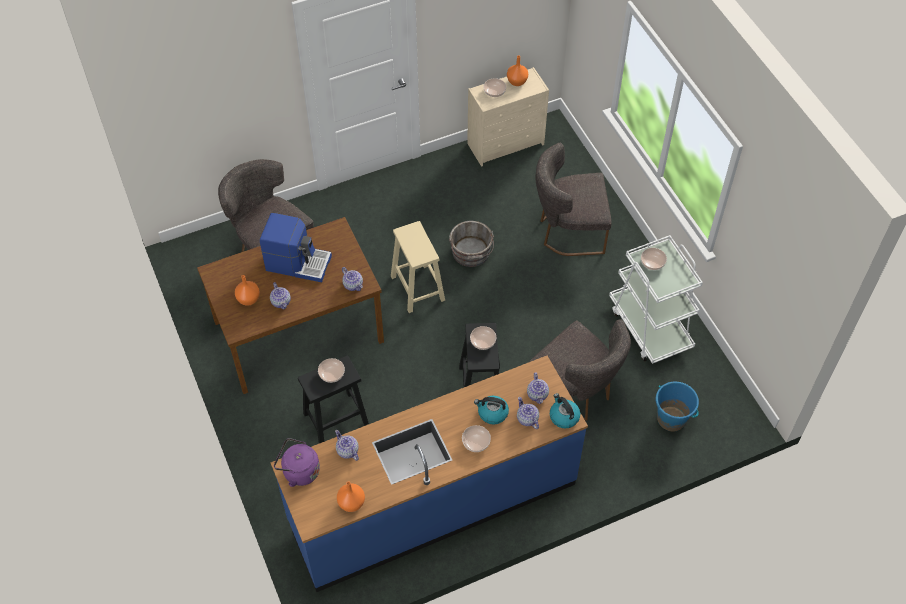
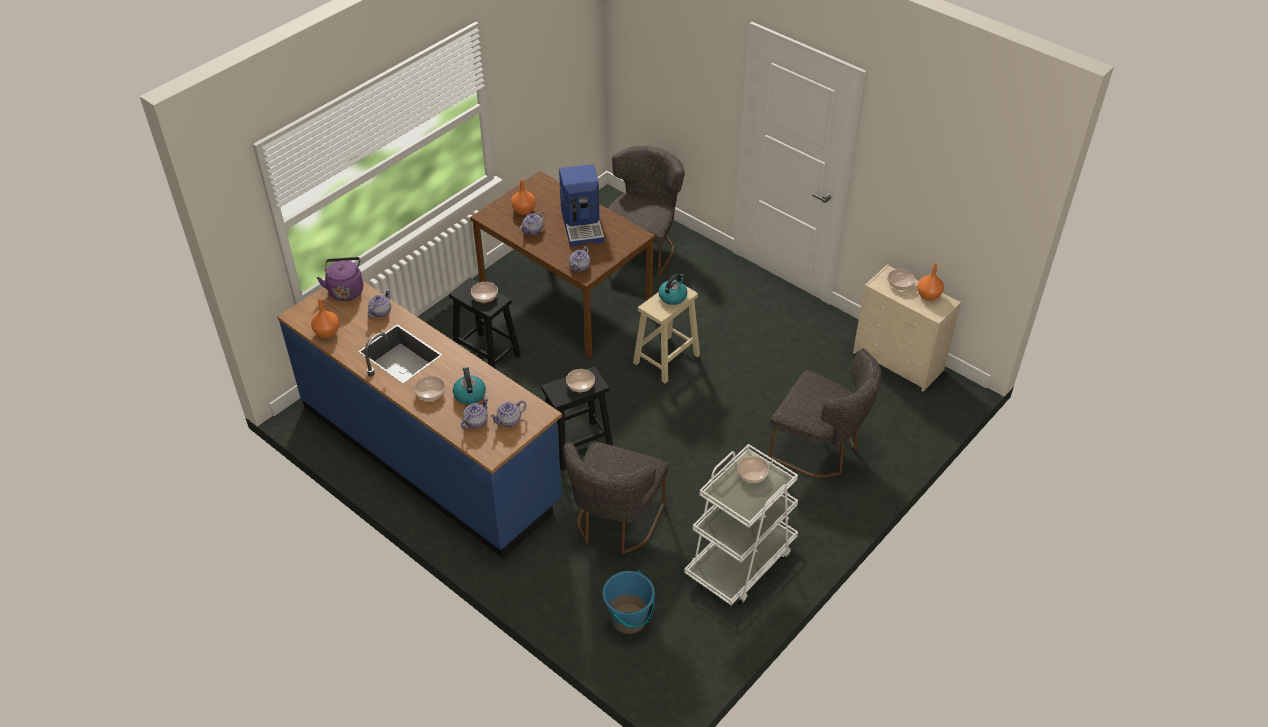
camera: 65 degrees right, 10 degrees down
grey bucket [449,221,494,267] -> none
grey chair [535,143,612,256] -> grey chair turned 150 degrees clockwise [769,349,882,478]
kettle [550,393,580,428] -> kettle moved to [658,274,687,305]

